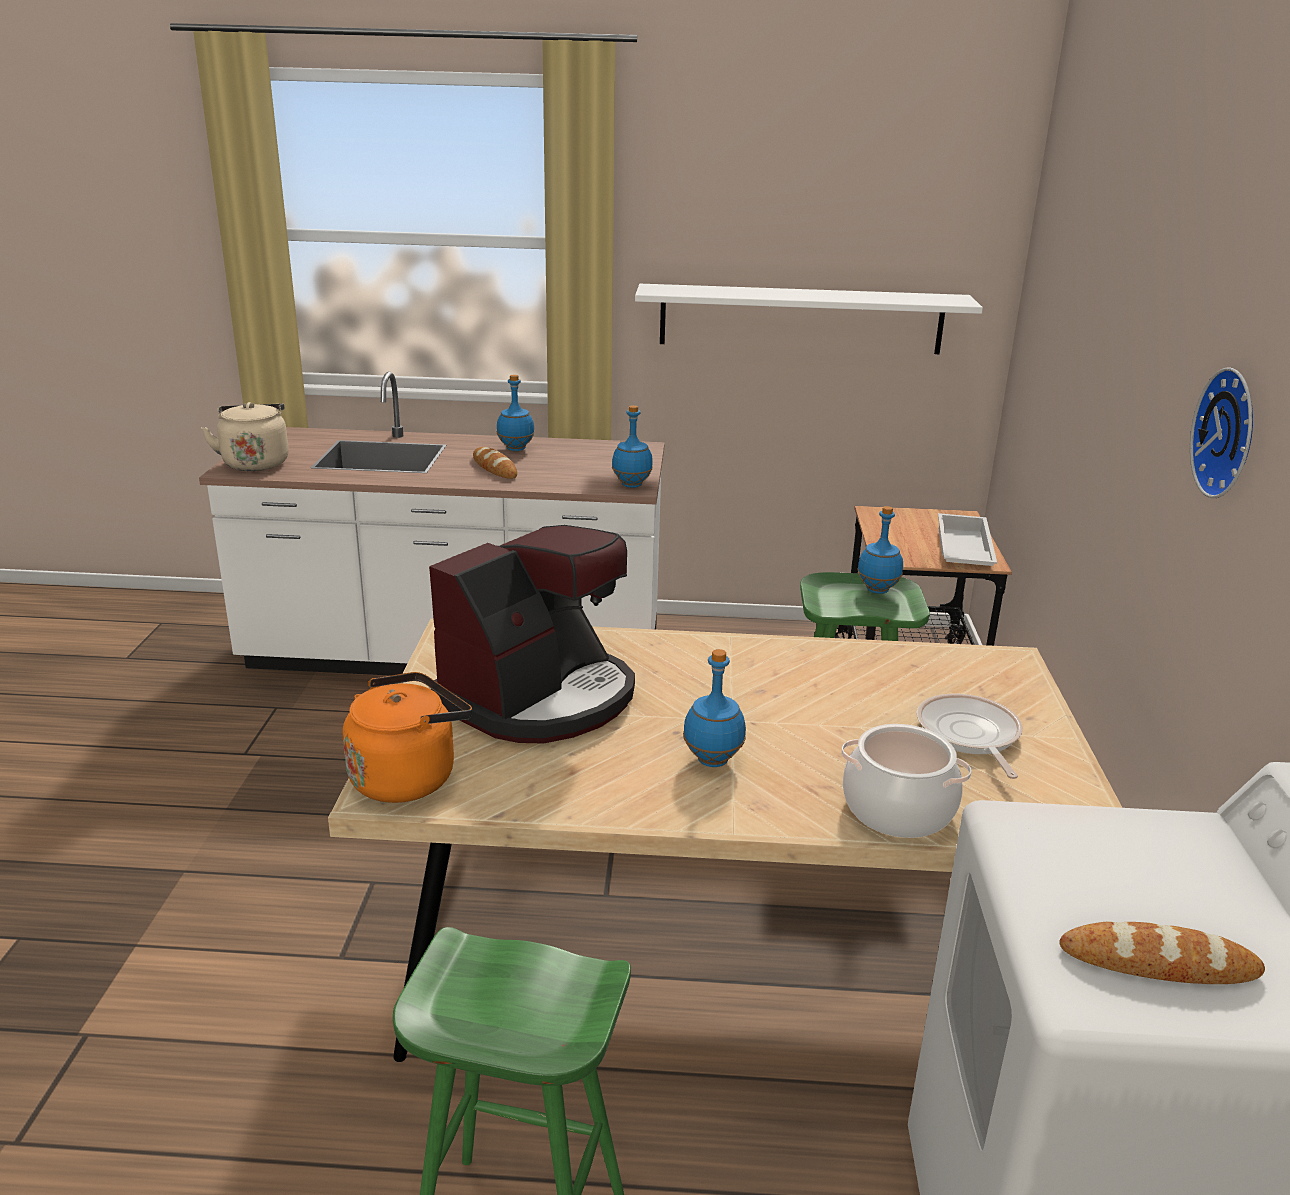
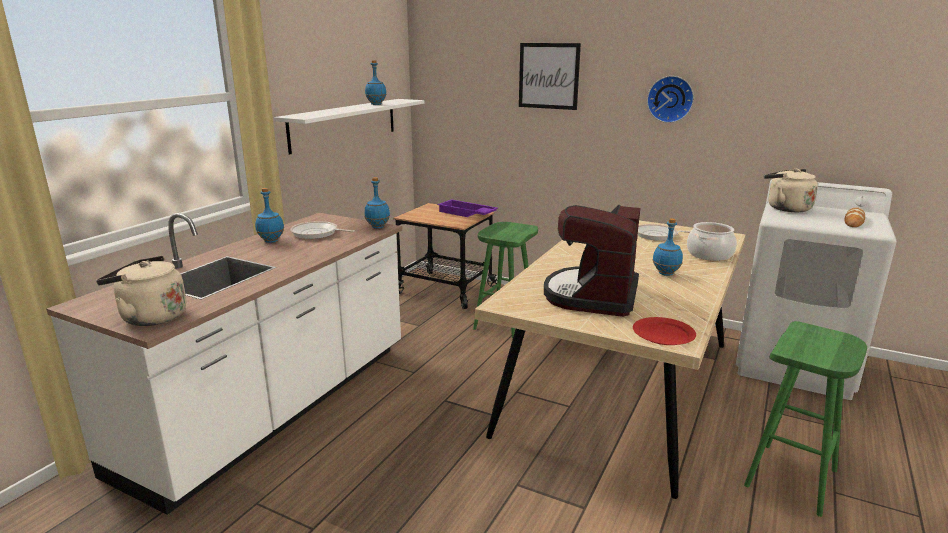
camera: 65 degrees left, 5 degrees down
orange kettle [343,672,472,803] -> red plate [633,317,696,345]
coffee machine [429,525,635,744] -> coffee machine turned 135 degrees counterclockwise [544,205,640,317]
bread [473,447,517,479] -> none
blue bottle [857,506,903,594] -> blue bottle moved to [365,60,387,105]
white tray [938,513,997,566] -> purple tray [437,199,498,217]
none -> frying pan [290,221,355,239]
none -> picture [519,43,581,110]
none -> beige kettle [764,169,818,212]

